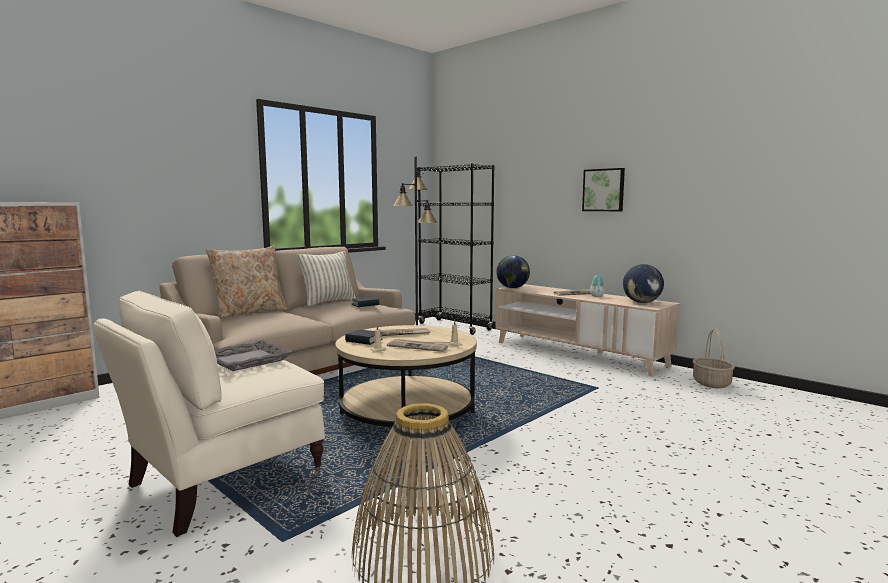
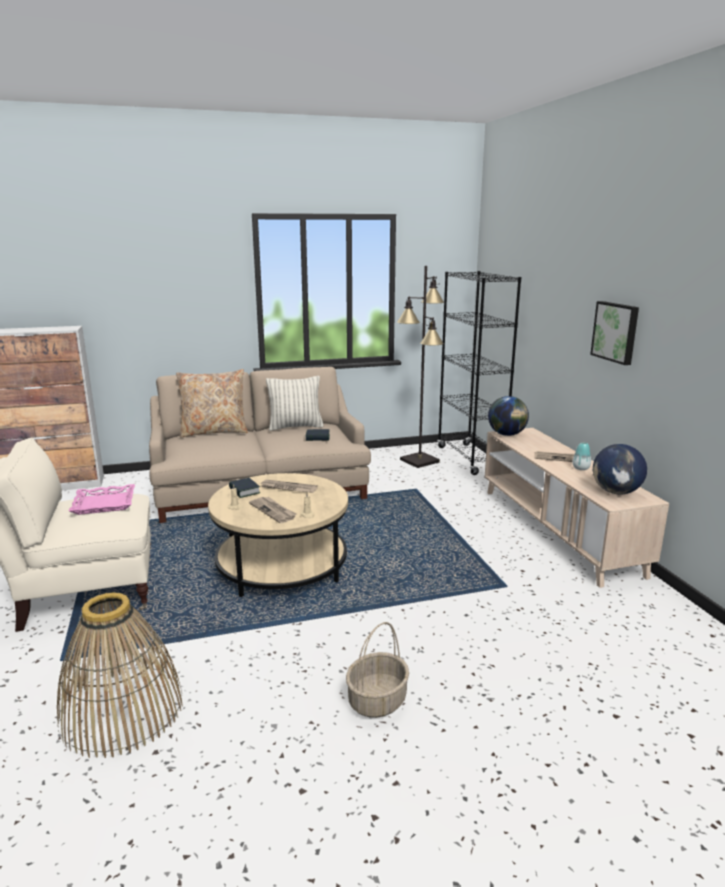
camera: 30 degrees right, 10 degrees up
grey tray [215,340,293,371] -> pink tray [69,484,135,515]
basket [693,329,735,388] -> basket moved to [346,622,409,718]

